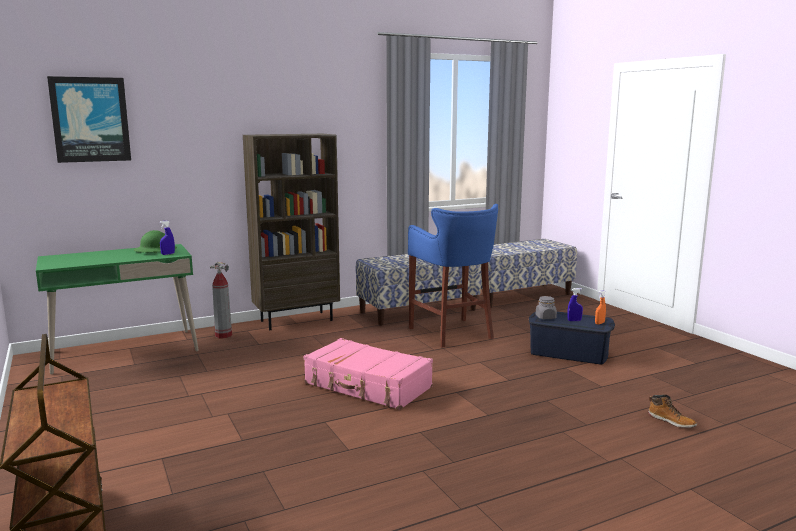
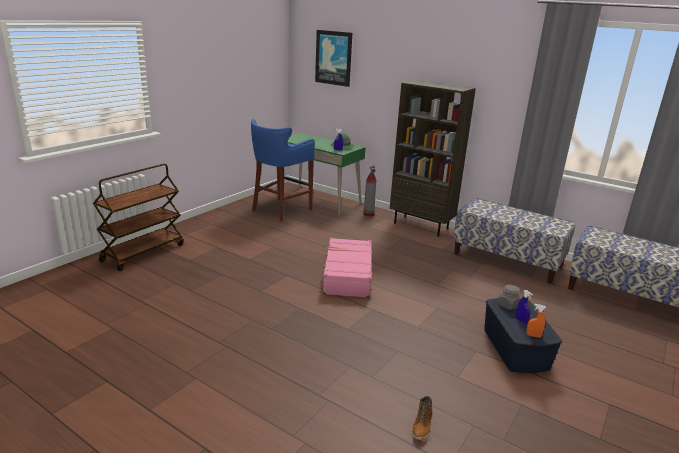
camera: 60 degrees right, 10 degrees up
blue stool [408,204,498,348] -> blue stool moved to [251,119,315,222]

